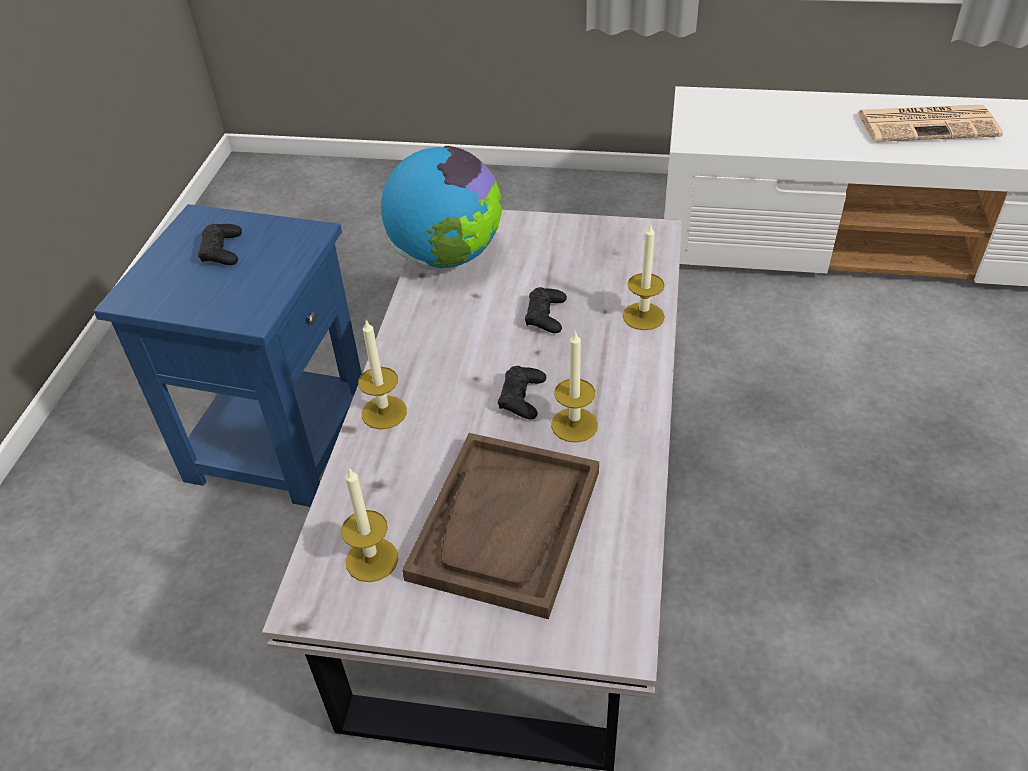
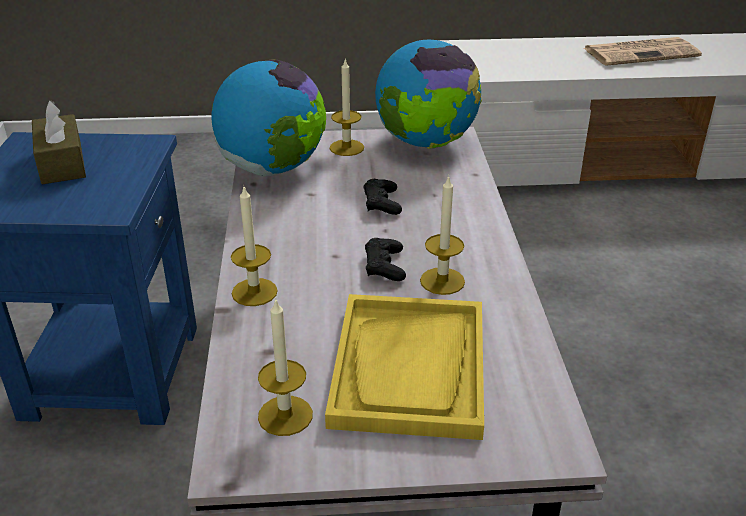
camera: 15 degrees left, 10 degrees down
black game controller [198,224,242,265] -> brown tissue box [32,101,86,184]
brown tray [402,433,599,619] -> yellow tray [325,294,484,440]
candle [623,223,665,330] -> candle moved to [330,60,364,156]
none -> globe [375,39,482,149]

